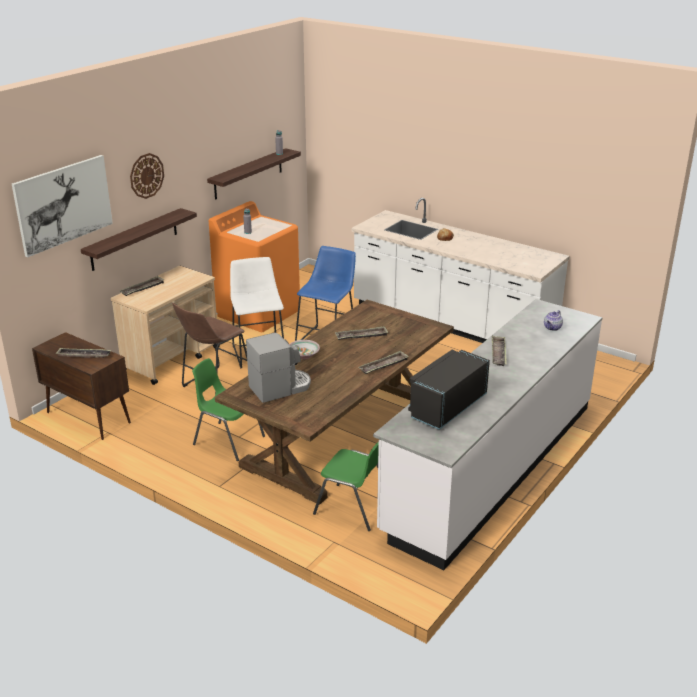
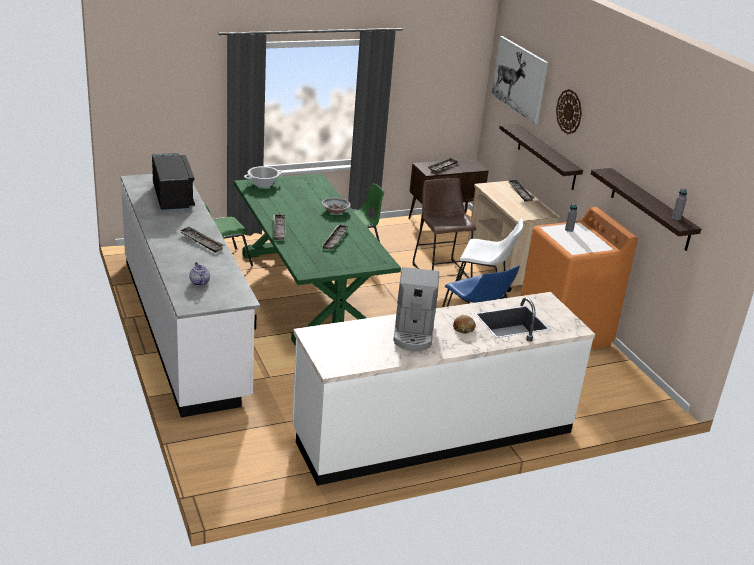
camera: 120 degrees right, 0 degrees up
brown dining table [215,300,454,505] -> green dining table [234,173,401,345]
coffee machine [246,333,311,403] -> coffee machine moved to [393,267,439,351]
none -> cooking pot [244,166,283,188]

